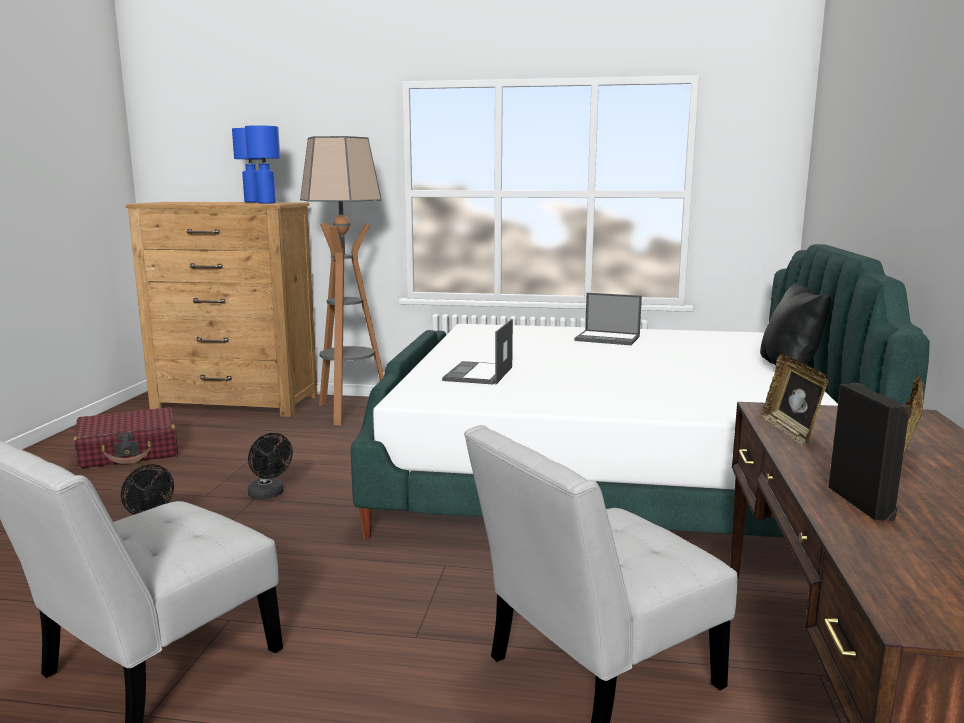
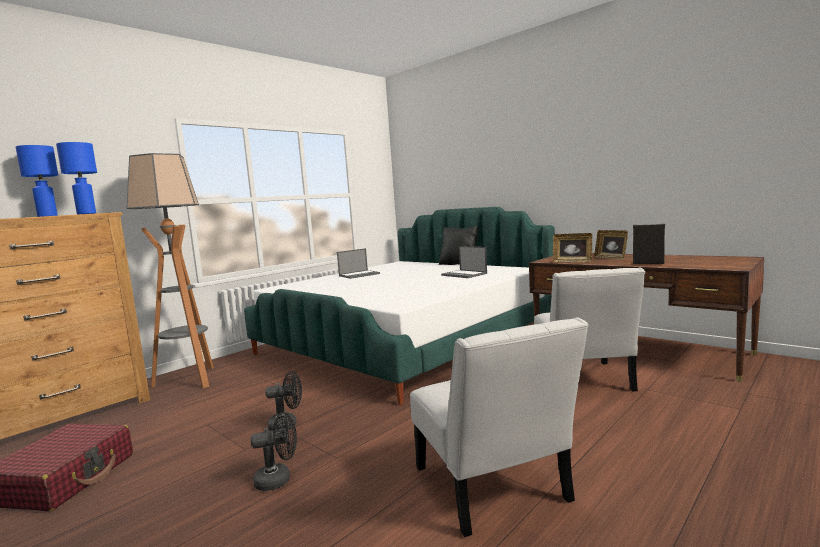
camera: 55 degrees left, 5 degrees down
laptop [442,319,513,385] -> laptop moved to [441,246,487,278]

